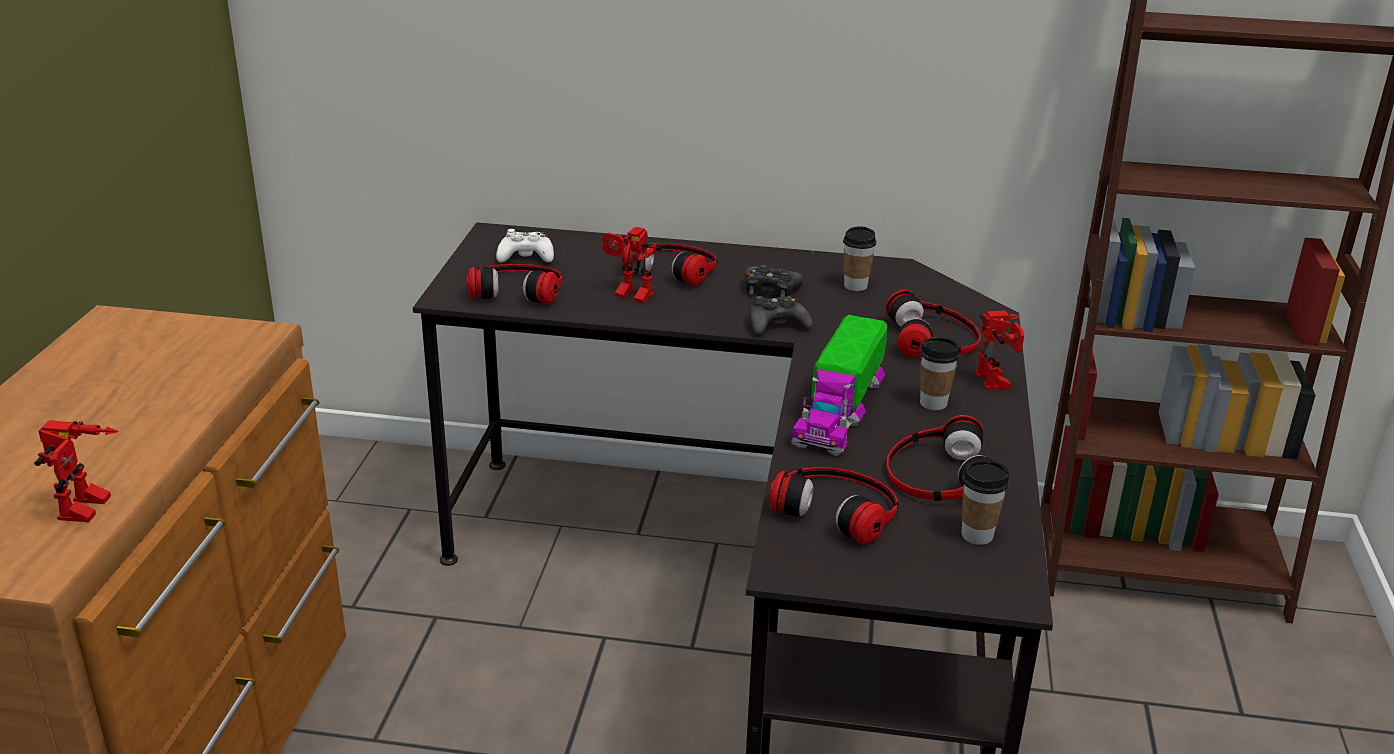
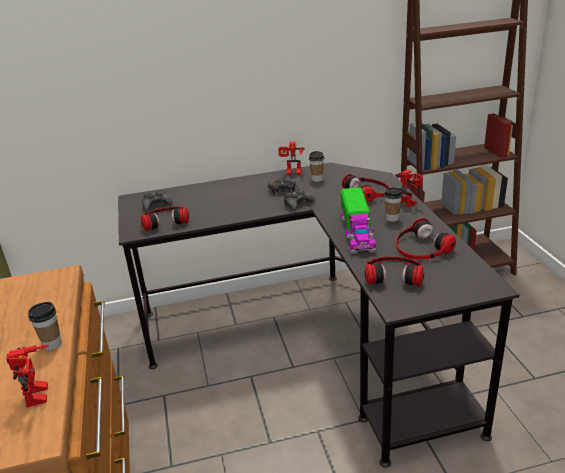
camera: 20 degrees left, 0 degrees up
white game controller [496,229,554,263] -> black game controller [142,191,172,211]
toy robot [603,227,662,303] -> toy robot moved to [278,142,305,175]
headphones [622,243,718,286] -> none
cup [962,461,1009,545] -> cup moved to [28,302,62,350]

